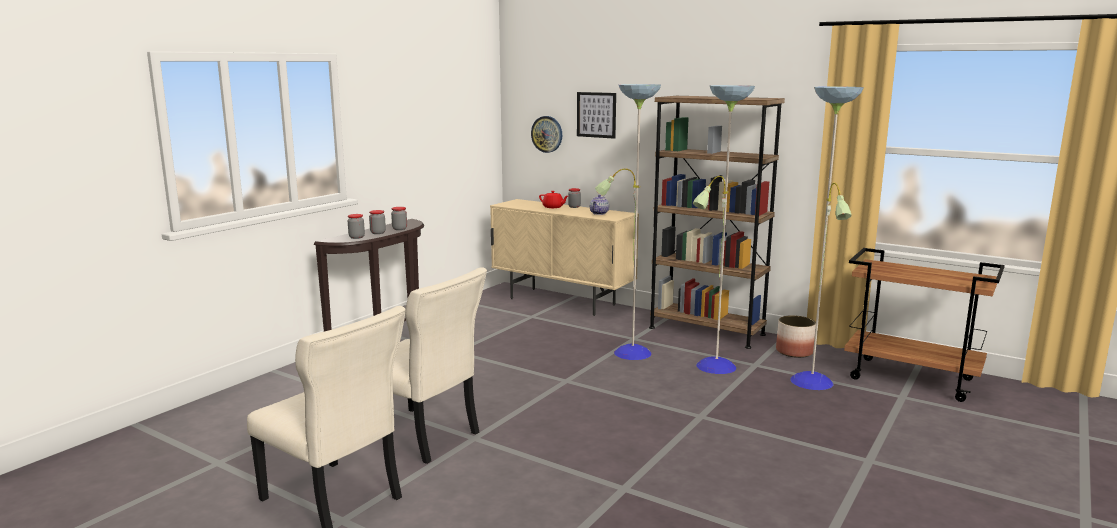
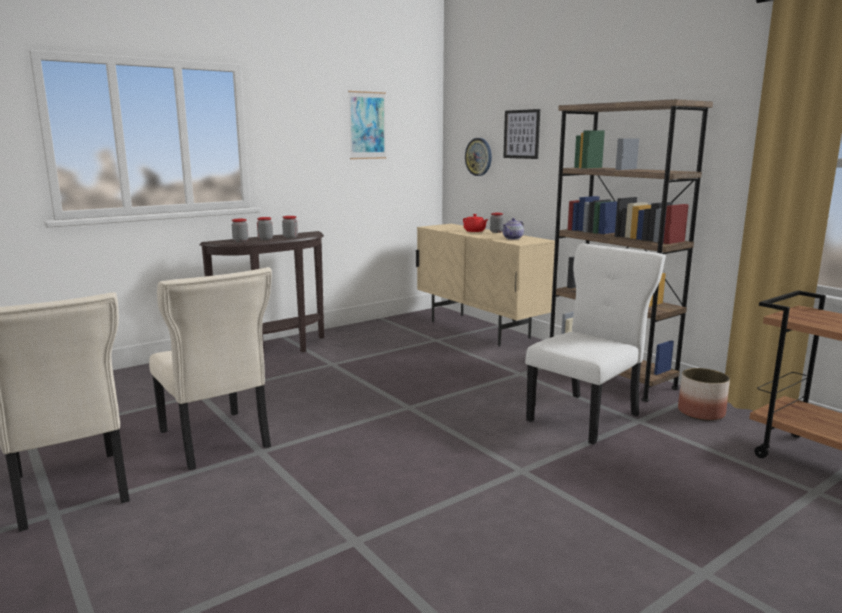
camera: 20 degrees right, 0 degrees up
floor lamp [595,84,864,390] -> white chair [525,243,666,445]
none -> picture [348,91,387,159]

